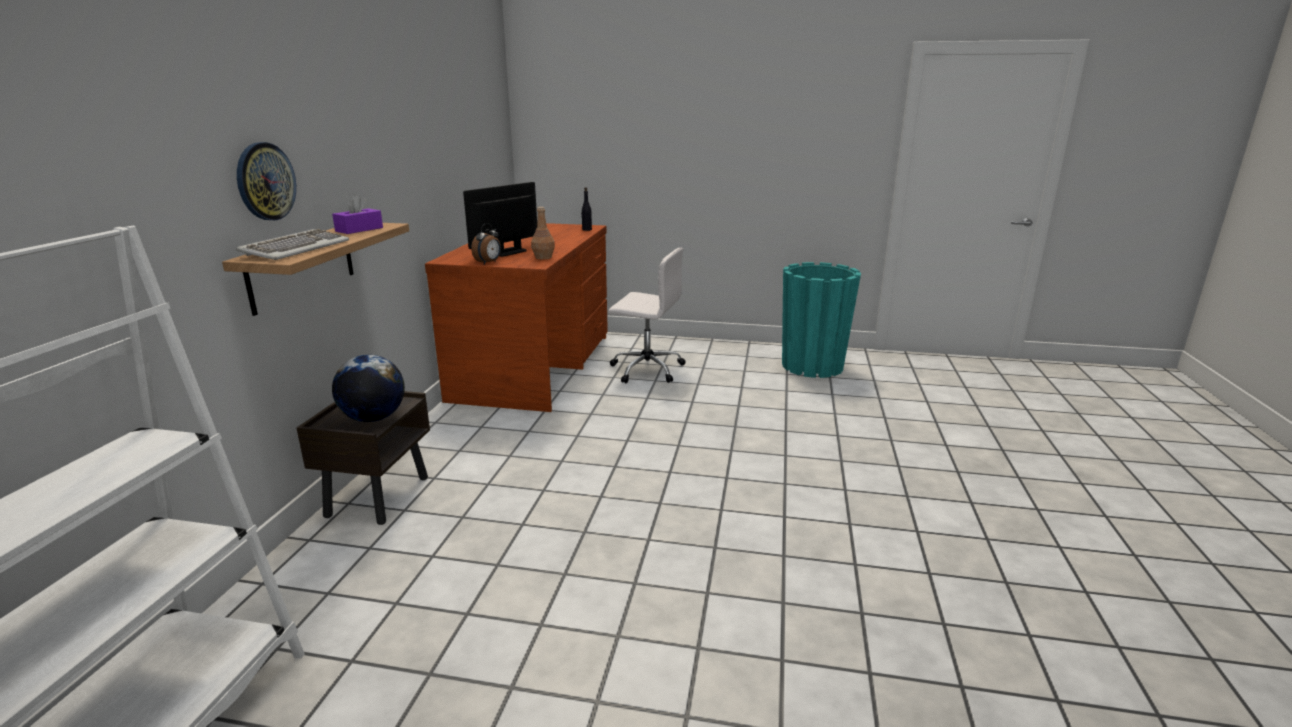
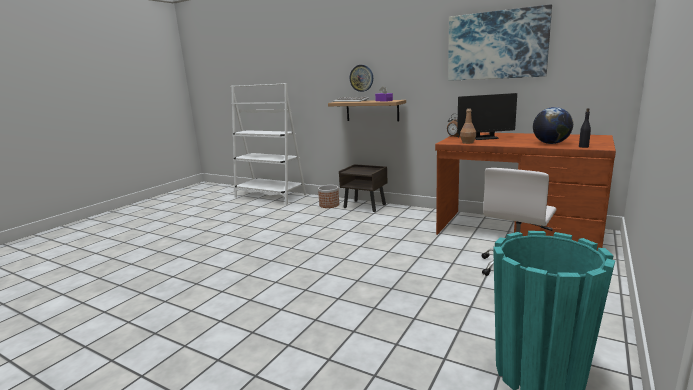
camera: 110 degrees right, 5 degrees down
globe [332,355,405,422] -> globe moved to [533,107,573,144]
monitor [463,182,537,257] -> monitor turned 120 degrees clockwise [457,93,517,140]
none -> planter [318,185,339,208]
none -> picture [448,4,552,81]

